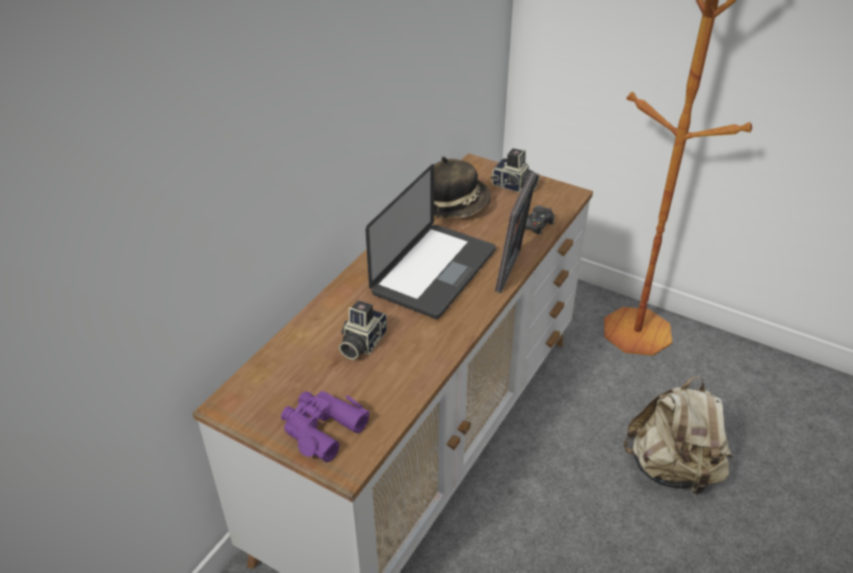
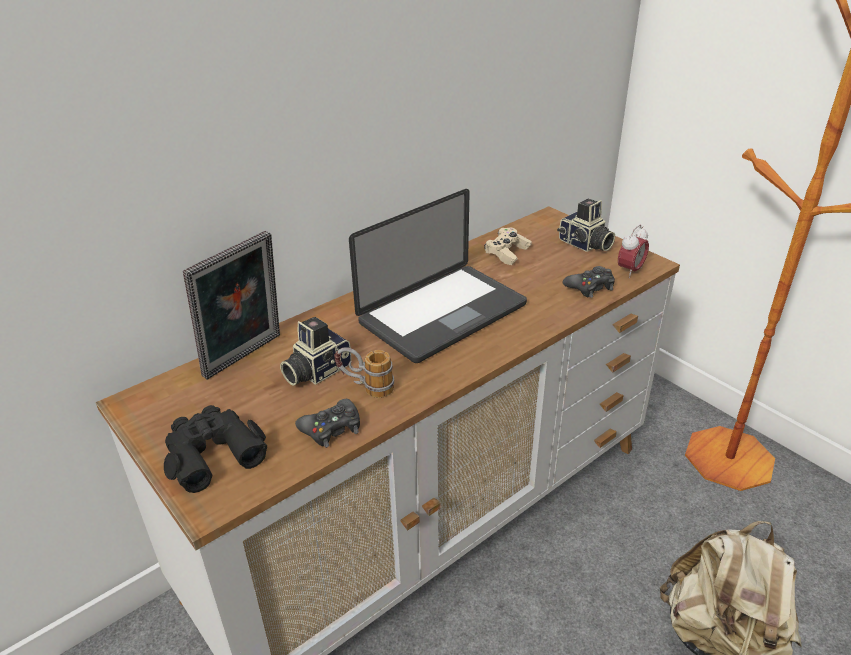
camera: 20 degrees right, 5 degrees down
purple binoculars [281,391,370,462] -> black binoculars [164,405,267,493]
hat [434,157,491,218] -> beige game controller [484,227,532,265]
picture frame [495,173,537,293] -> picture frame moved to [183,231,280,380]
none -> black game controller [295,399,360,448]
none -> mug [334,347,394,398]
none -> alarm clock [618,225,649,278]

